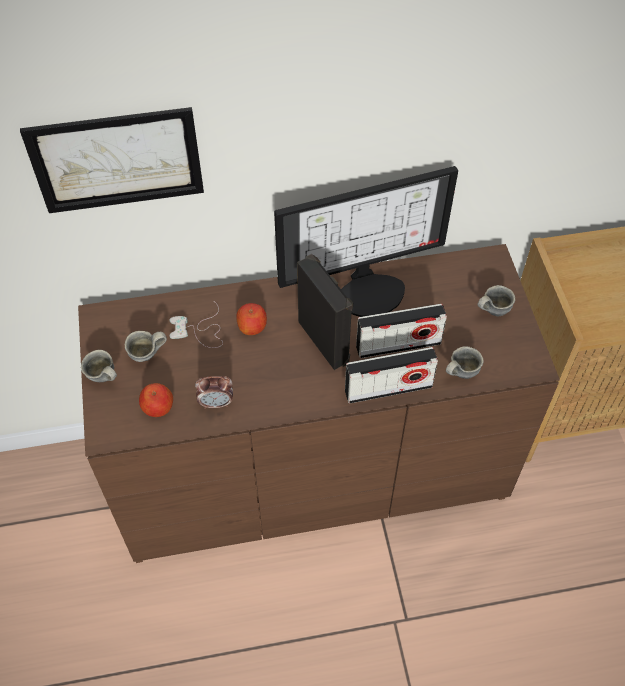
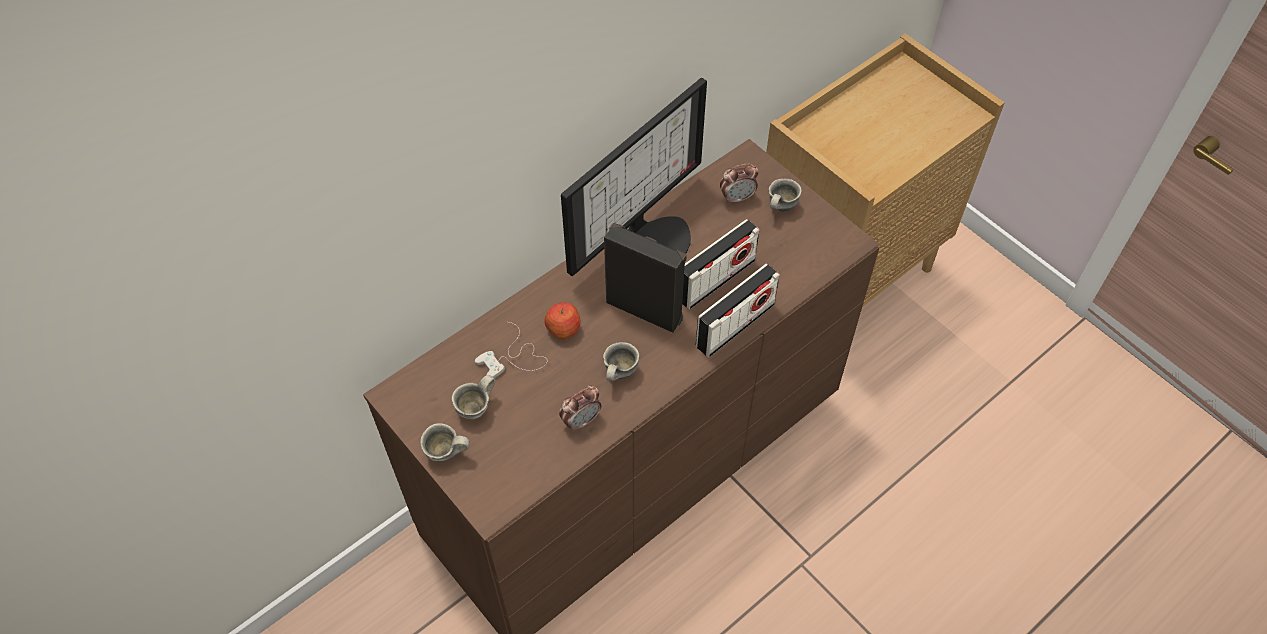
camera: 30 degrees left, 0 degrees up
picture [20,107,204,213] -> none
apple [139,383,173,417] -> none
grey mug [446,346,484,379] -> grey mug moved to [603,342,639,381]
none -> alarm clock [720,164,759,204]

